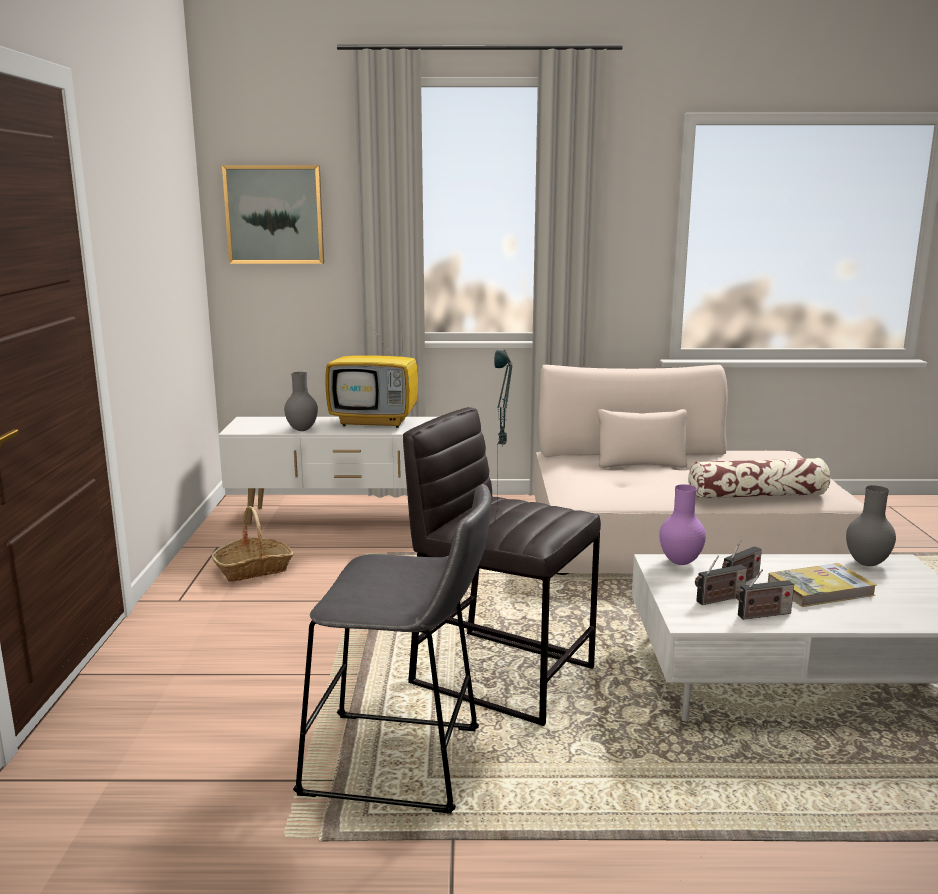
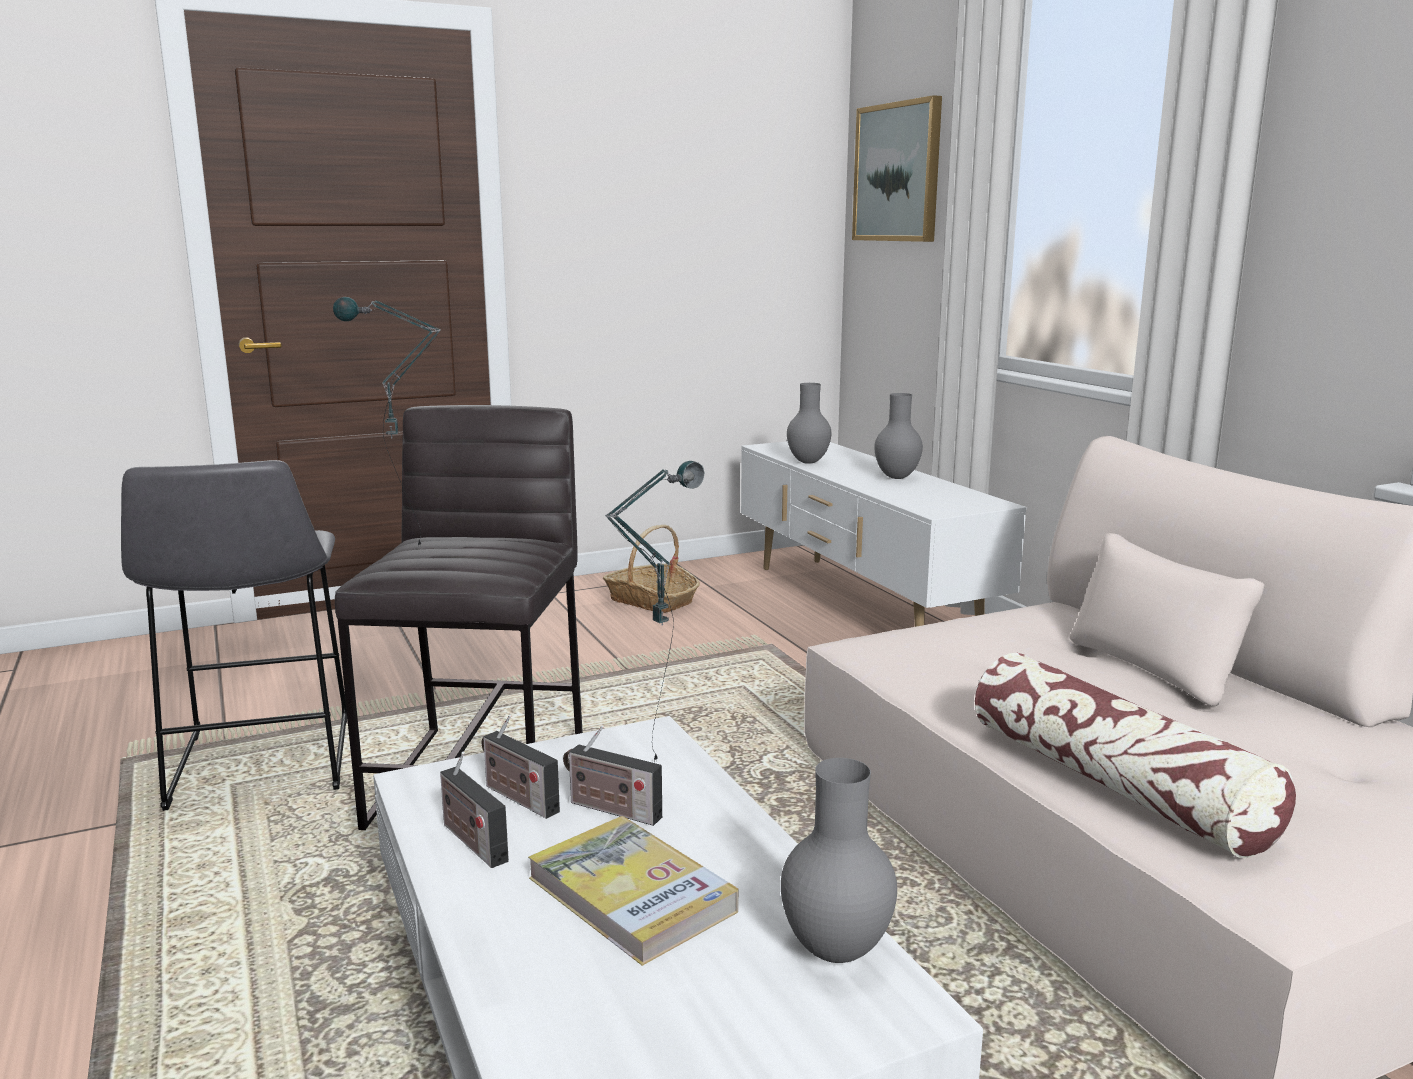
camera: 65 degrees right, 0 degrees up
television [326,325,418,428] -> grey vase [874,393,923,479]
purple vase [659,484,706,565] -> table lamp [605,461,704,760]

